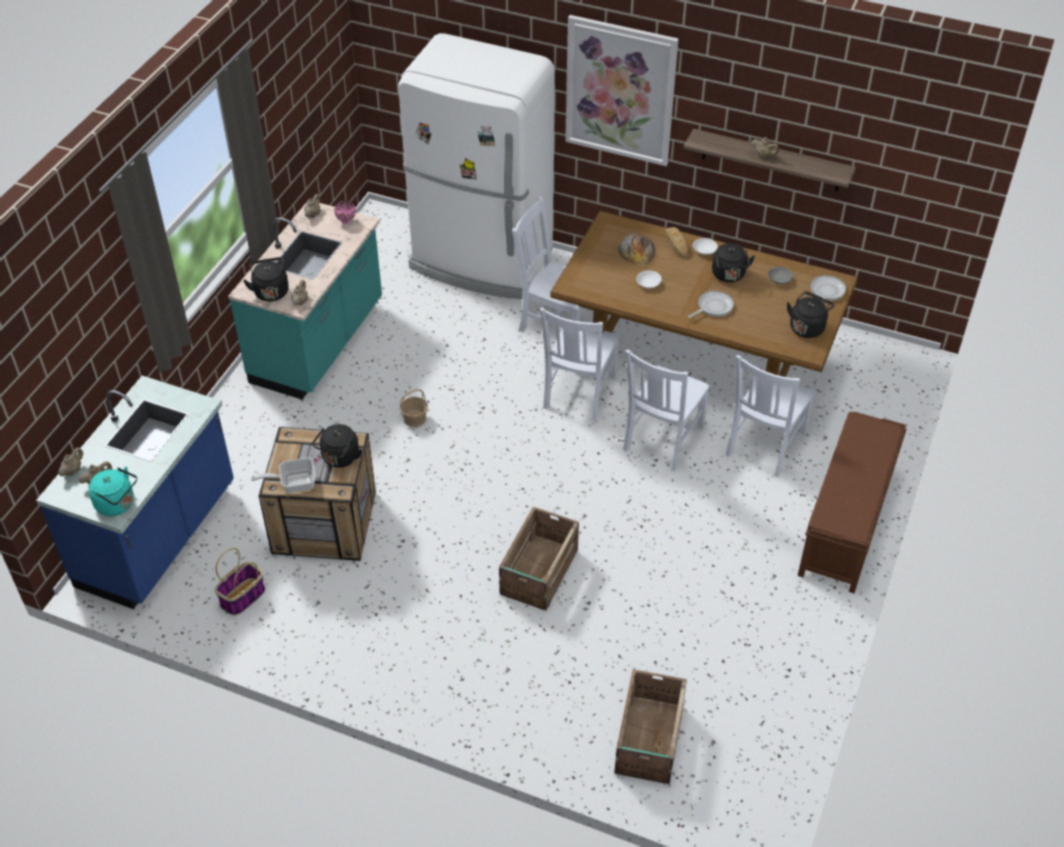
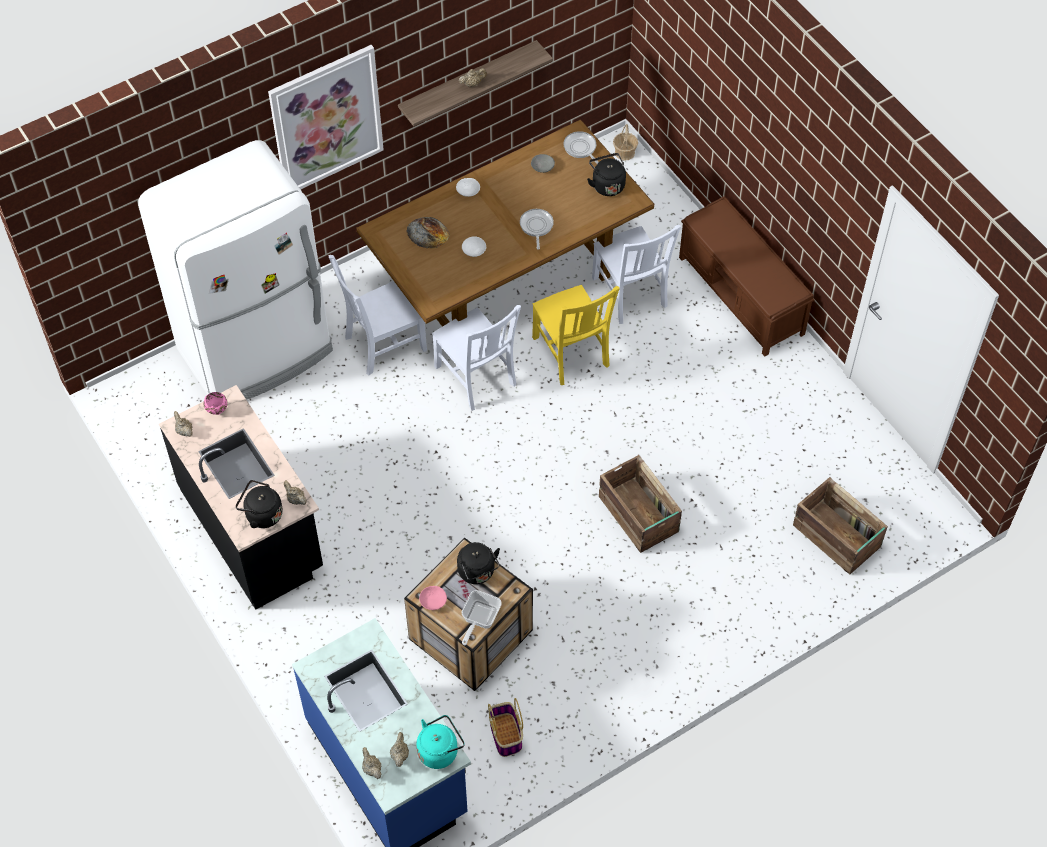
camera: 55 degrees left, 10 degrees up
turquoise counter [228,200,382,400] -> black counter [159,385,323,610]
basket [400,389,428,427] -> basket moved to [613,124,638,161]
white chair [623,350,710,471] -> yellow chair [532,285,620,385]
bread [666,227,688,259] -> none
black kettle [712,243,755,282] -> none
none -> pink bowl [419,586,447,610]

